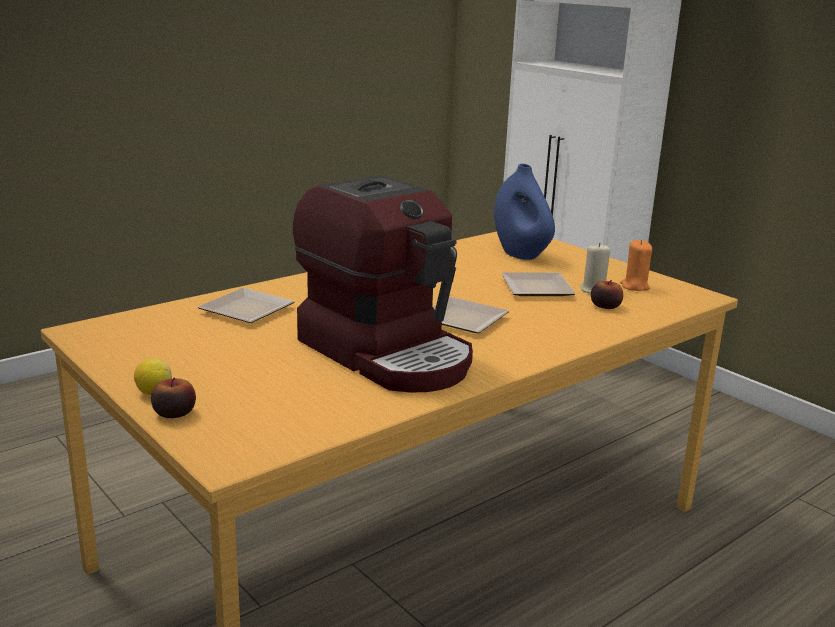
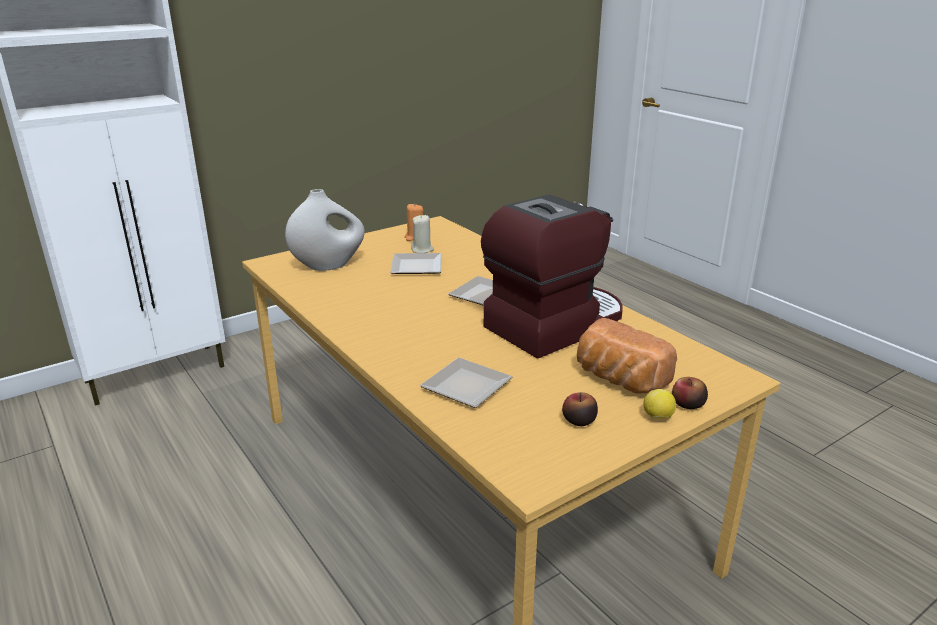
camera: 85 degrees left, 5 degrees up
blue vase [494,164,555,260] -> white vase [285,189,365,271]
apple [591,280,623,309] -> apple moved to [562,392,598,426]
none -> bread [577,318,677,394]

